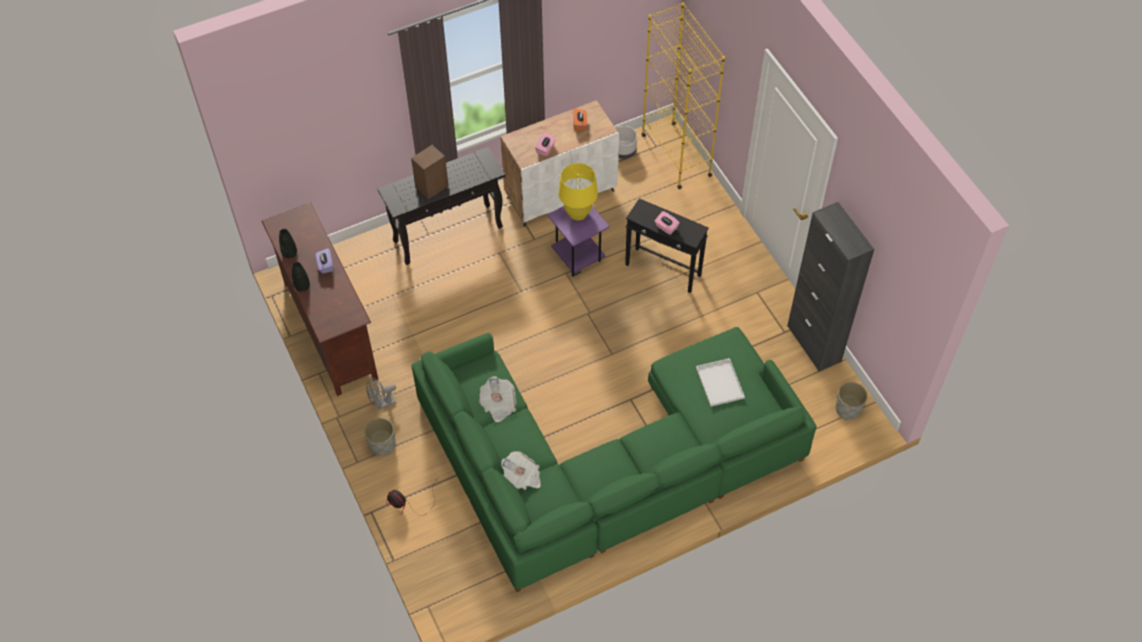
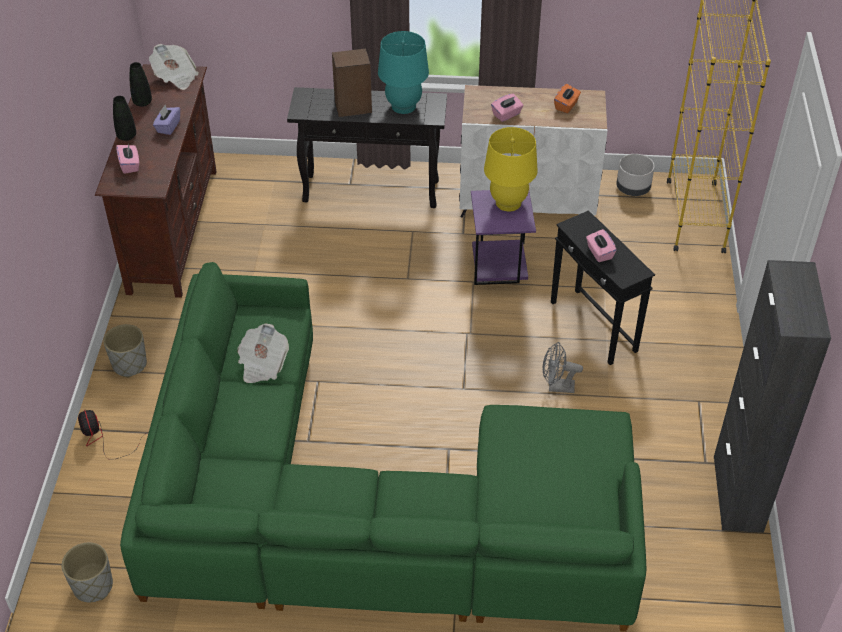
camera: 30 degrees right, 10 degrees down
grey fan [366,377,396,410] -> grey fan moved to [543,342,583,393]
newspaper [501,451,541,490] -> newspaper moved to [149,44,199,90]
white tray [696,358,745,407] -> none
grey planter [836,382,867,420] -> grey planter moved to [62,543,113,602]
none -> pink tissue box [116,145,139,174]
none -> turquoise table lamp [378,31,429,114]

